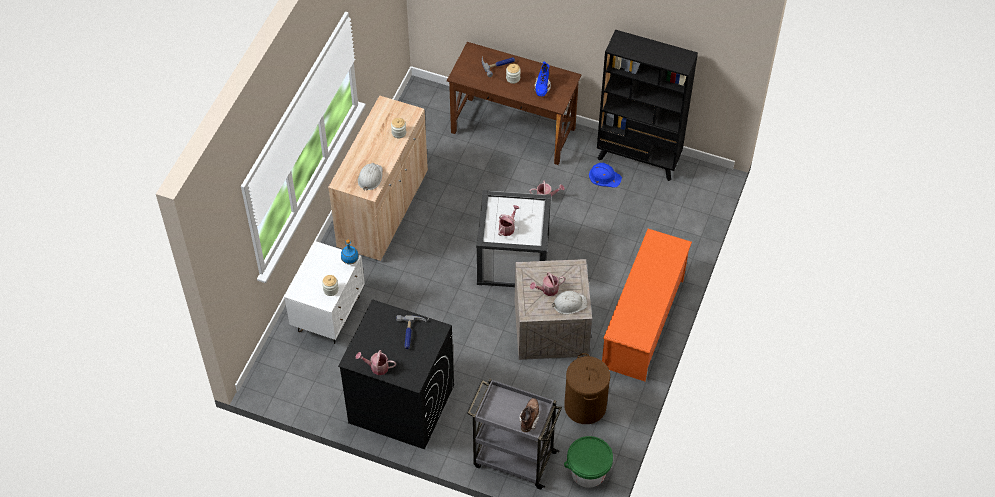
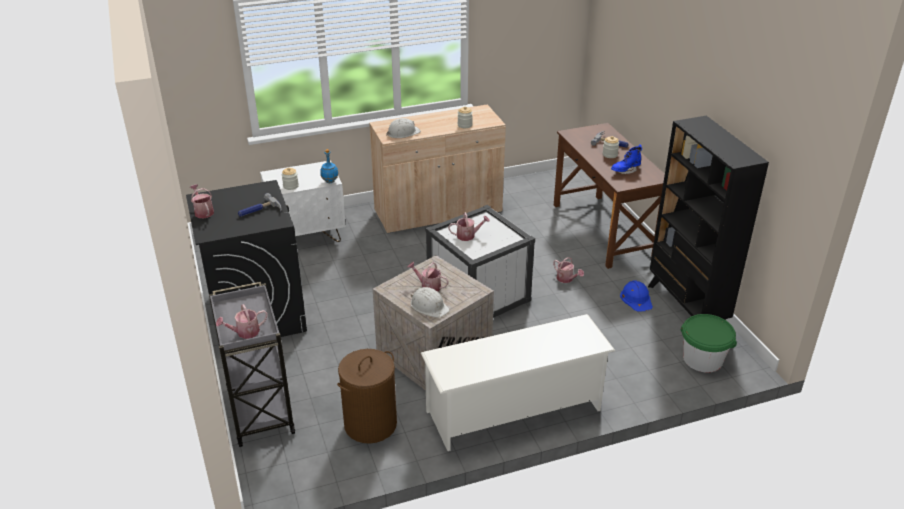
camera: 50 degrees right, 20 degrees down
brown boot [520,398,540,432] -> watering can [216,304,268,339]
green bucket [564,436,613,488] -> green bucket moved to [681,314,737,372]
orange shoe rack [602,229,692,381] -> white shoe rack [421,314,615,451]

